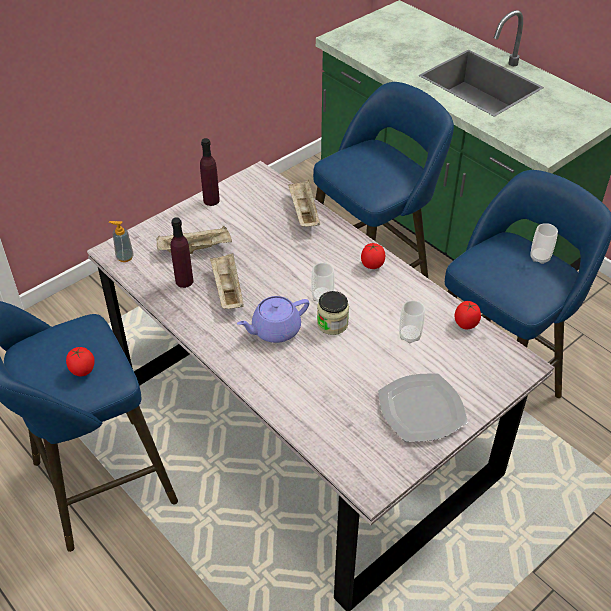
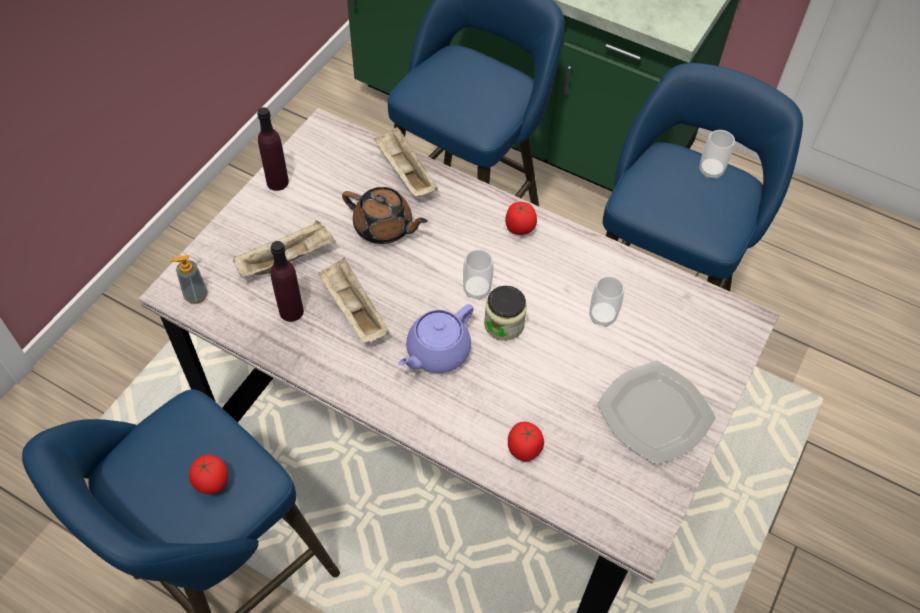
camera: 20 degrees left, 10 degrees up
tomato [454,301,481,330] -> tomato moved to [508,422,544,462]
none -> brown teapot [342,187,428,244]

